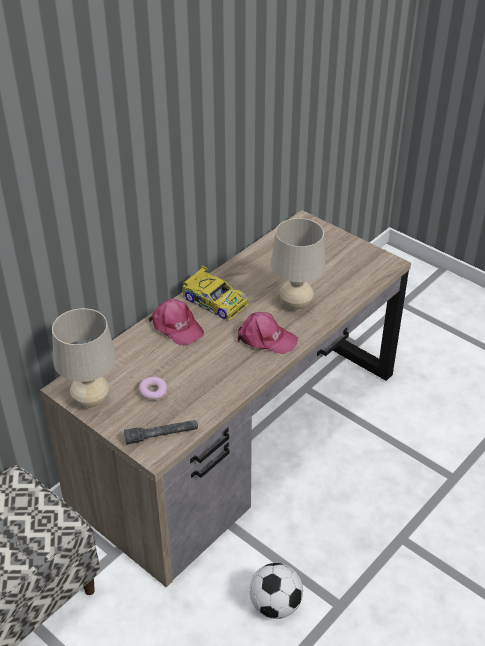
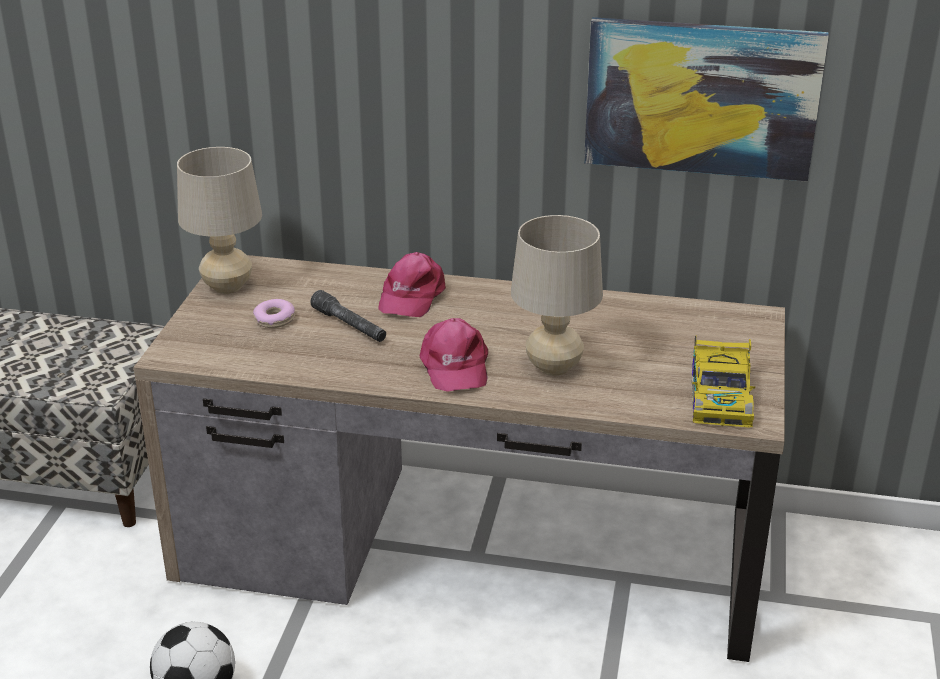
camera: 60 degrees right, 10 degrees down
grey flashlight [124,420,198,445] -> grey flashlight moved to [310,290,386,342]
toy car [181,265,249,321] -> toy car moved to [692,335,755,428]
none -> picture [584,17,829,182]

